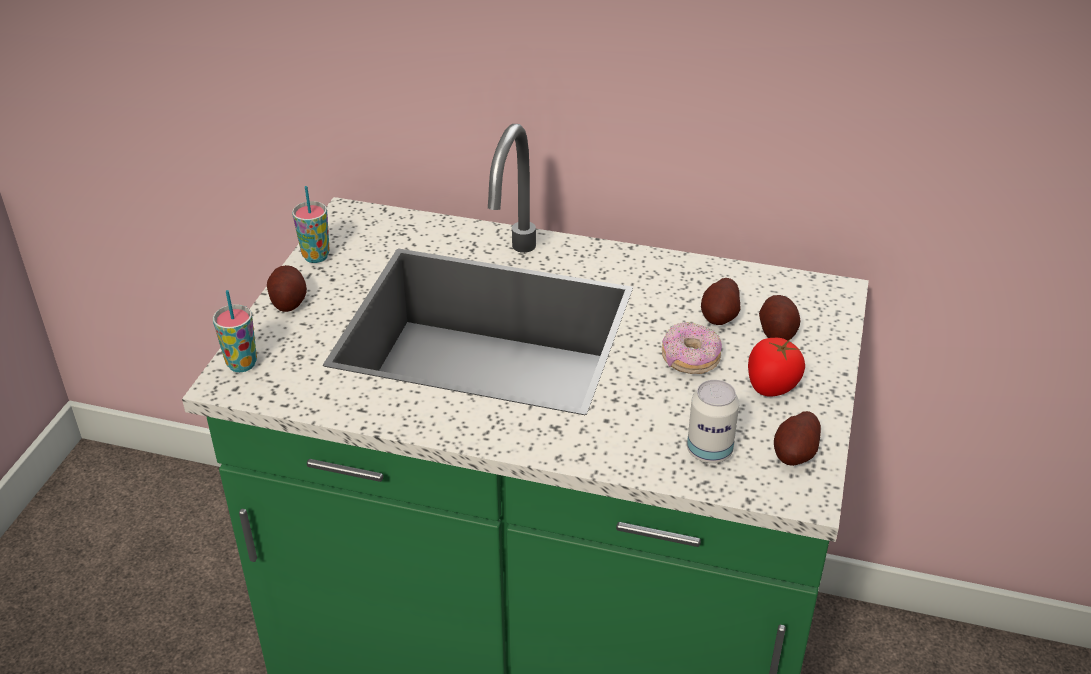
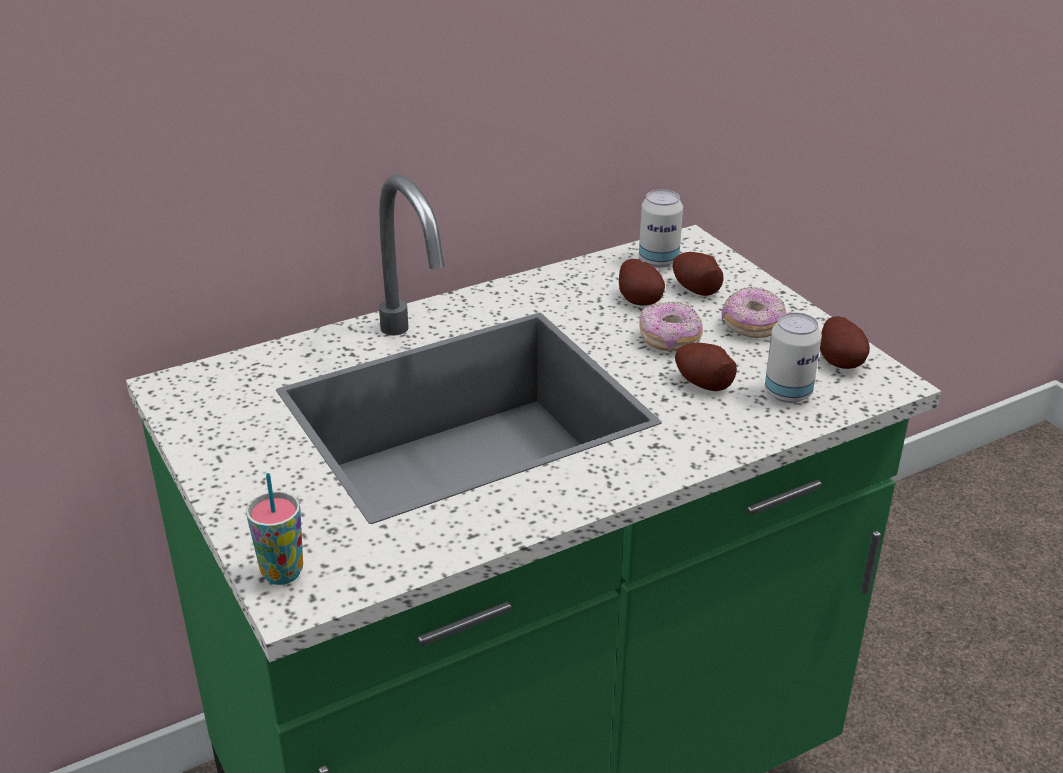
camera: 45 degrees left, 5 degrees down
potato [267,265,307,312] -> potato moved to [675,343,737,391]
cup [292,186,330,263] -> none
tomato [748,338,805,396] -> donut [721,286,786,338]
none -> can [639,189,683,267]

